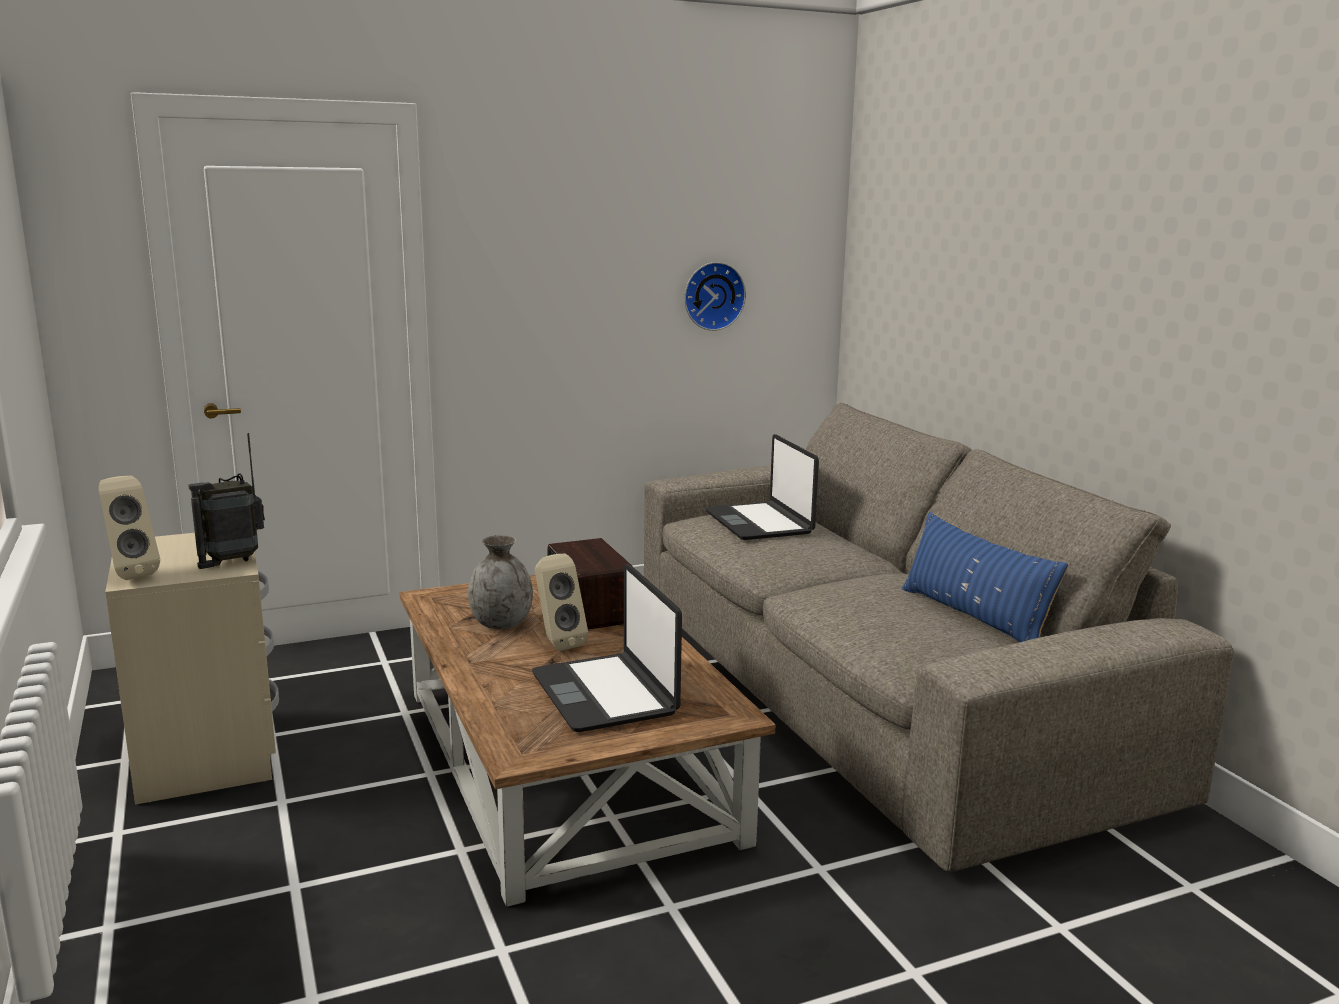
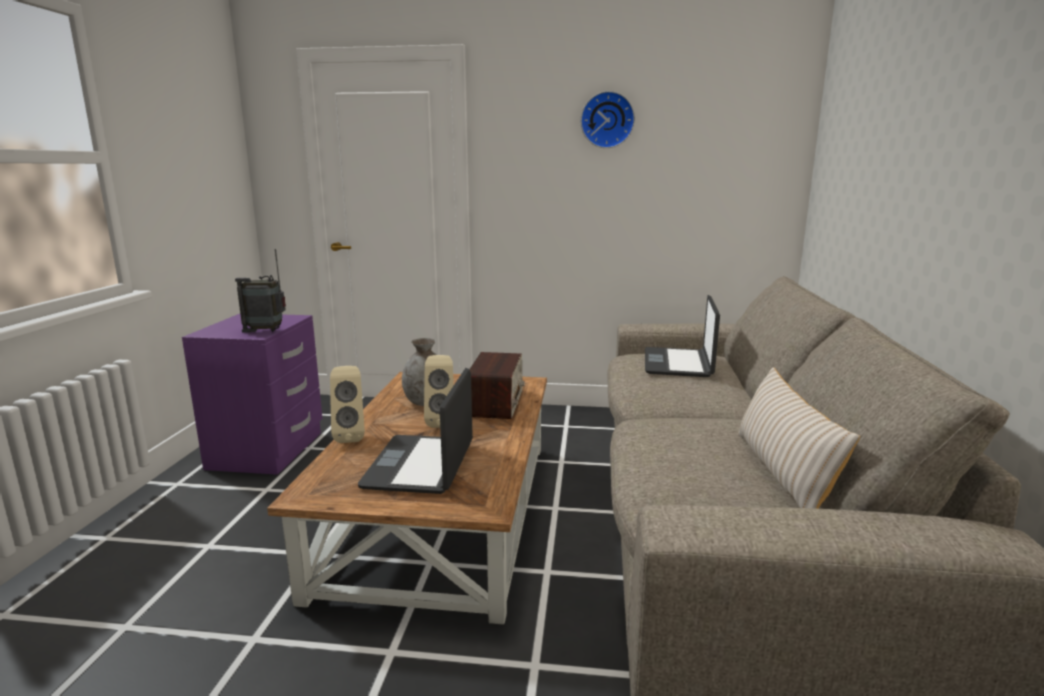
camera: 30 degrees right, 0 degrees up
beige speaker [98,476,160,580] -> beige speaker moved to [330,366,365,443]
beige nightstand [105,533,279,805] -> purple nightstand [182,314,323,475]
wall clock [684,262,746,331] -> wall clock moved to [580,91,635,148]
blue pillow [902,512,1069,642] -> beige pillow [737,367,860,509]

